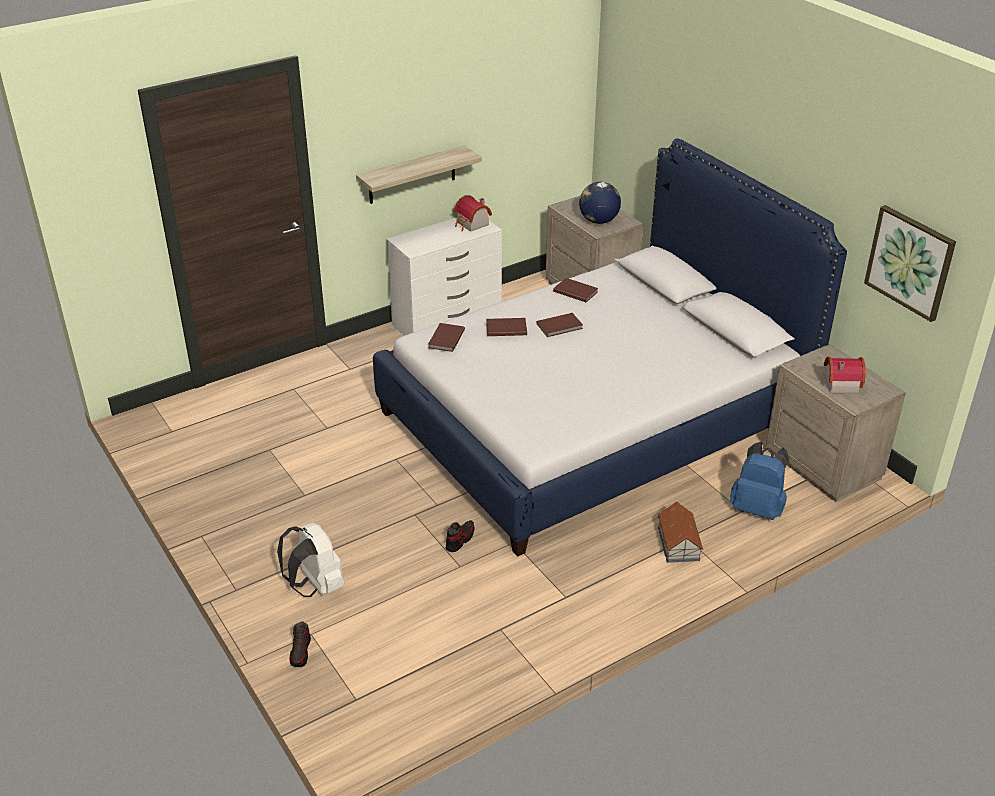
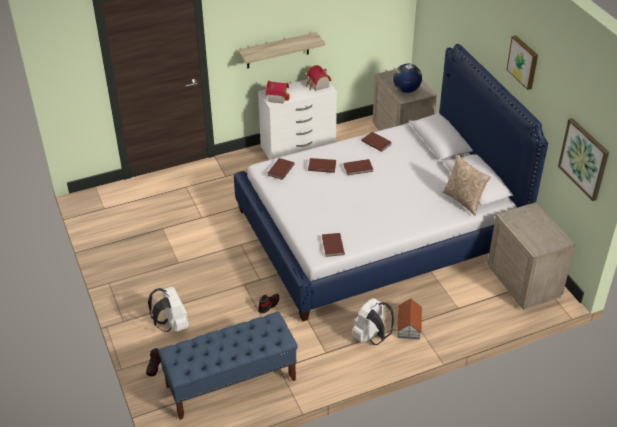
camera: 10 degrees right, 5 degrees up
blue backpack [730,442,790,520] -> none
toy house [824,357,866,394] -> toy house moved to [266,81,289,104]
none -> blue bench [158,311,298,420]
none -> brown book [322,233,345,257]
none -> white backpack [352,298,394,345]
none -> pillow [443,155,491,216]
none -> picture [506,35,538,90]

